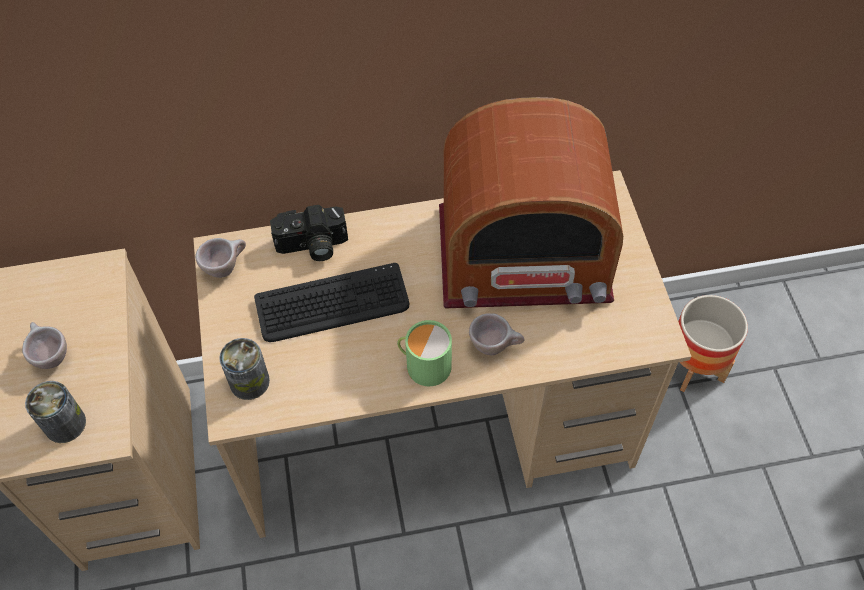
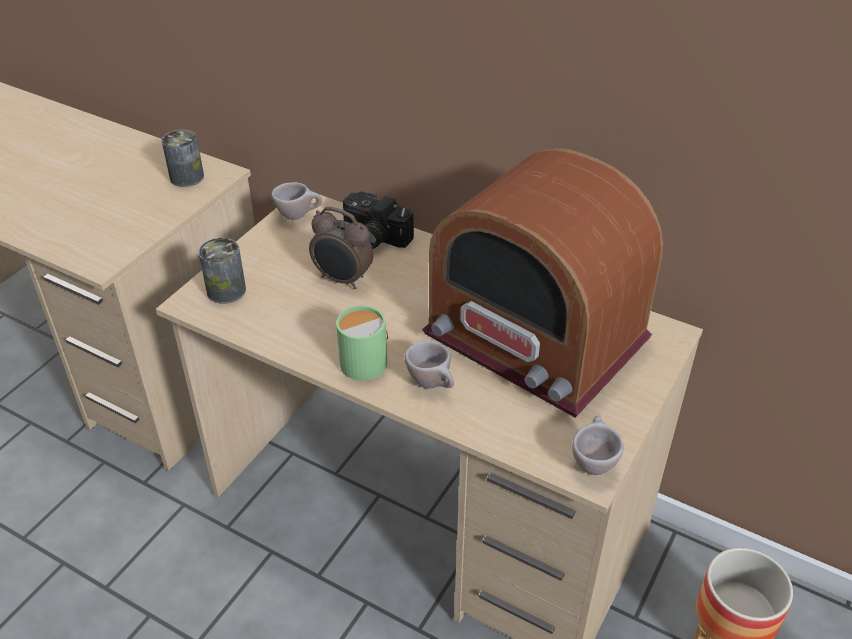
camera: 40 degrees right, 15 degrees down
beige cup [22,322,67,369] -> beige cup moved to [572,416,624,475]
can [25,381,86,443] -> can moved to [162,130,204,187]
keyboard [254,263,409,342] -> alarm clock [309,207,374,289]

